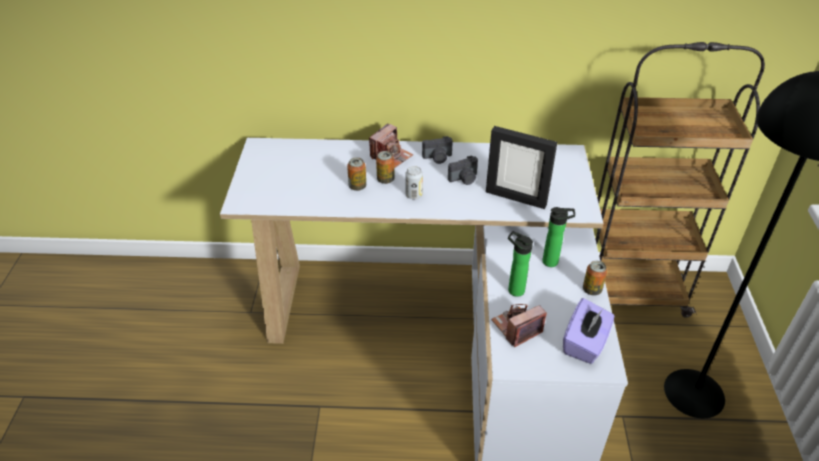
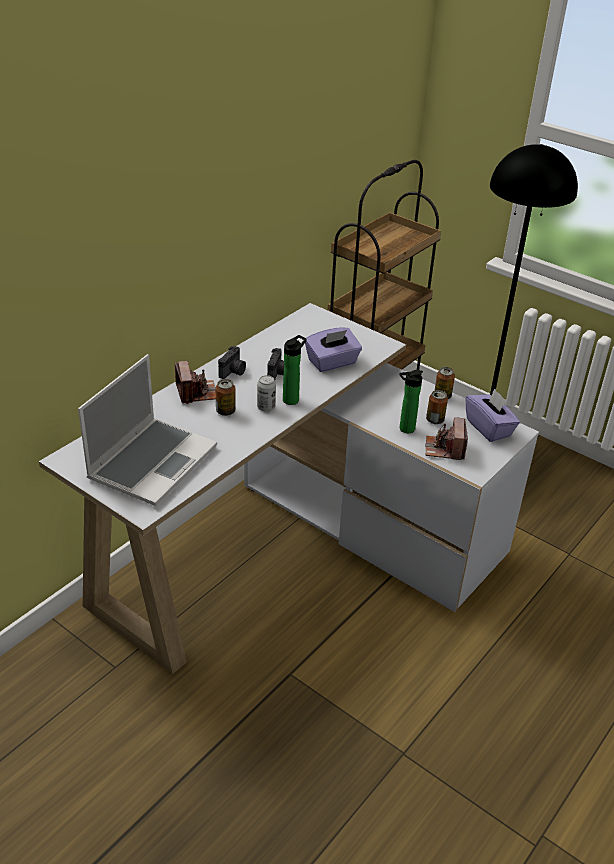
camera: 55 degrees left, 5 degrees down
can [347,157,366,191] -> can moved to [426,390,448,424]
picture frame [486,126,558,209] -> purple tissue box [305,327,362,372]
bottle [542,207,575,267] -> bottle moved to [283,335,307,405]
none -> laptop [78,354,217,506]

